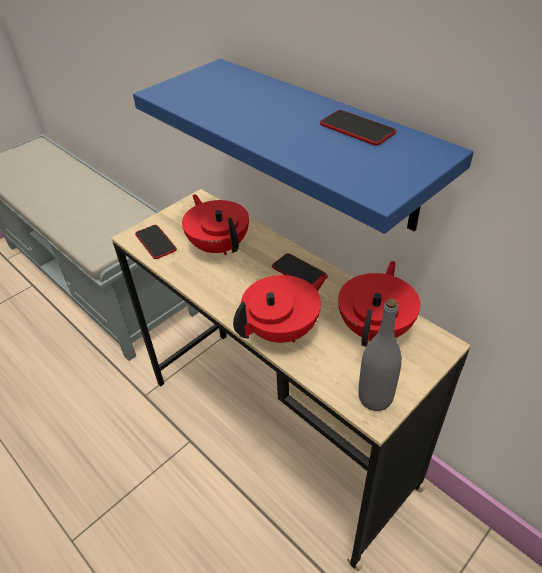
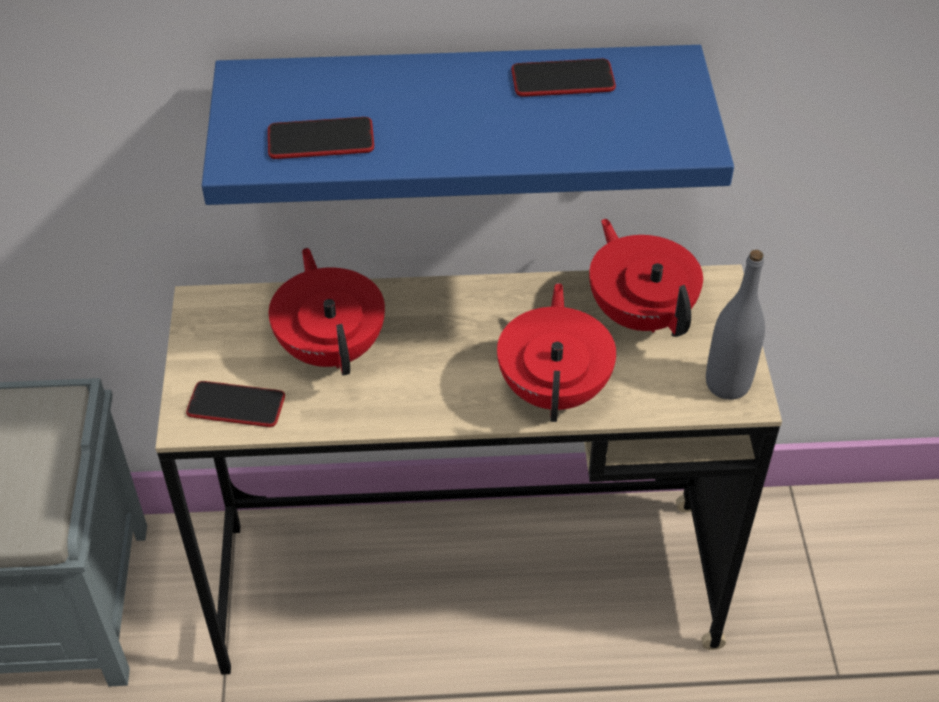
camera: 50 degrees left, 5 degrees up
red teapot [182,194,249,255] -> red teapot turned 60 degrees clockwise [269,248,385,376]
phone [272,253,328,285] -> phone moved to [268,117,374,159]

